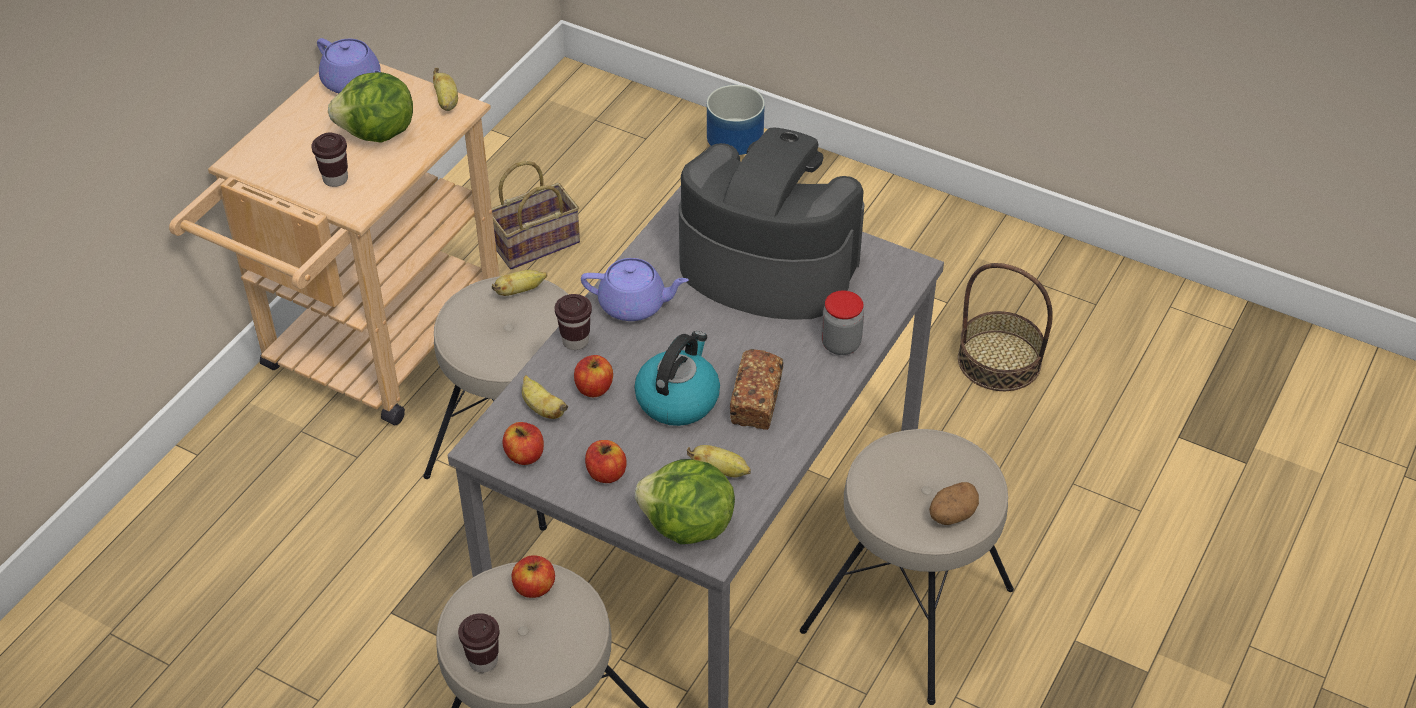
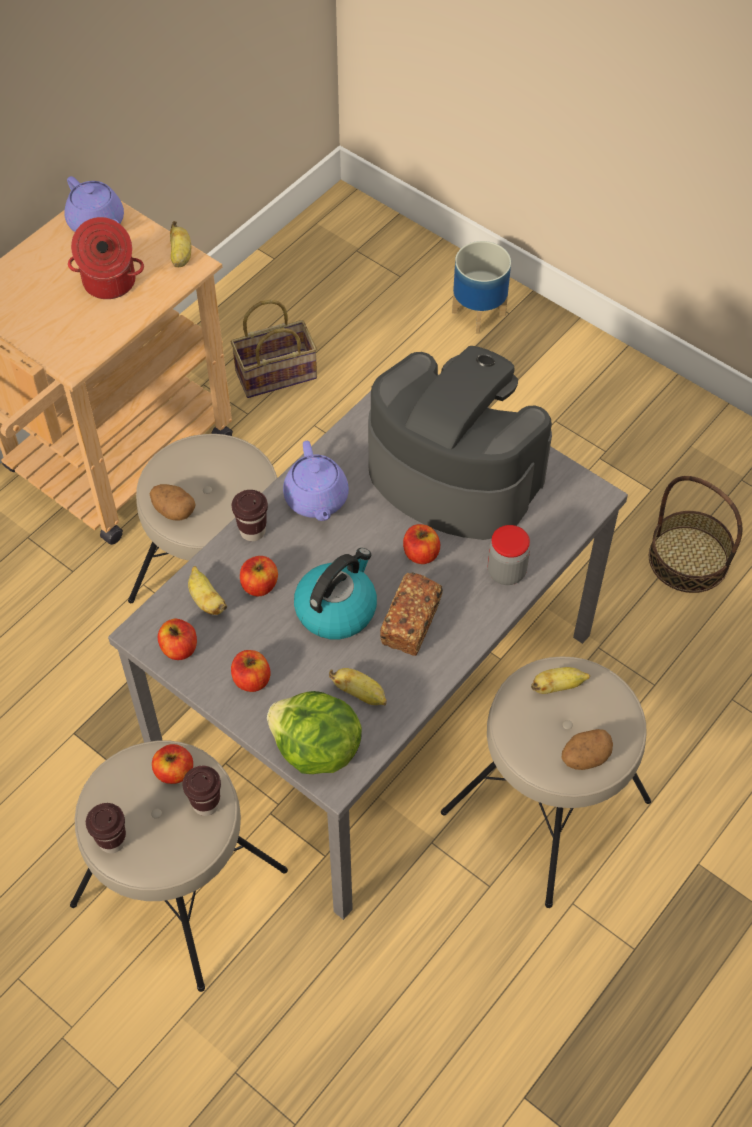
camera: 10 degrees right, 10 degrees up
brown cup [311,133,348,187] -> brown cup moved to [182,766,221,816]
lettuce [328,72,413,143] -> cooking pot [68,217,144,299]
banana [492,270,547,296] -> banana moved to [531,667,590,694]
purple teapot [581,258,689,321] -> purple teapot turned 60 degrees clockwise [283,441,349,521]
none -> potato [150,484,195,521]
none -> apple [403,524,440,564]

